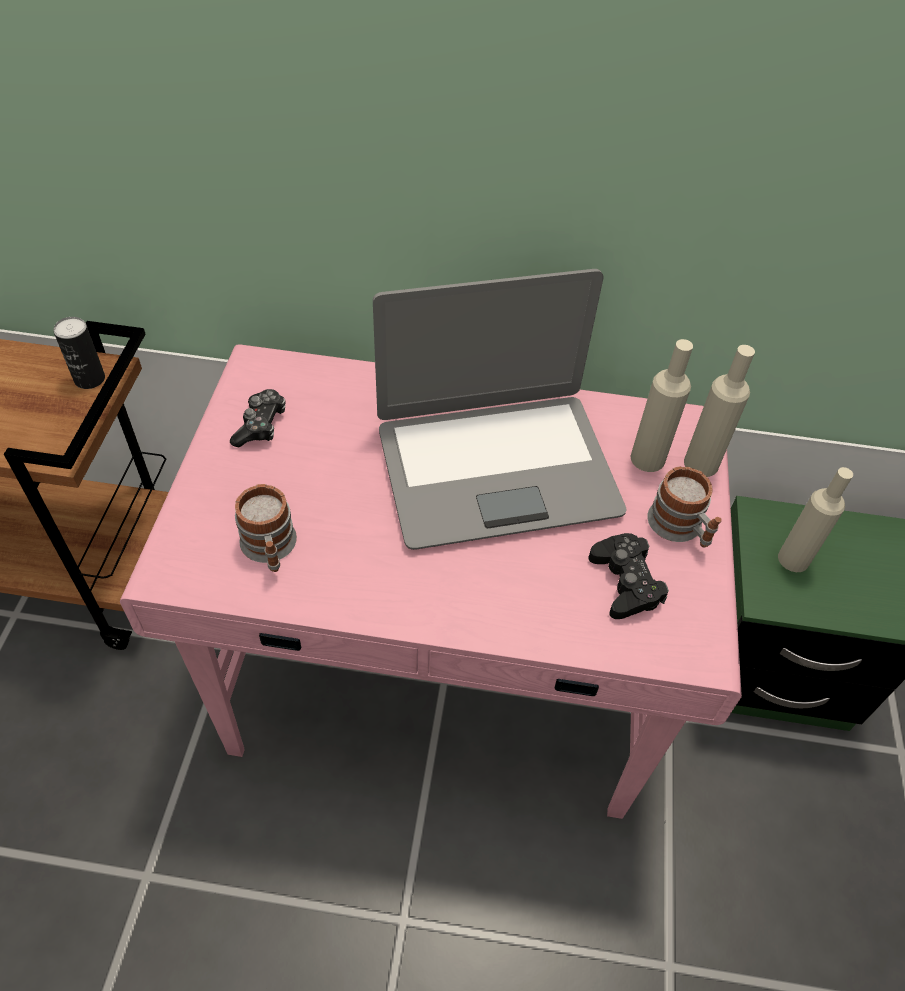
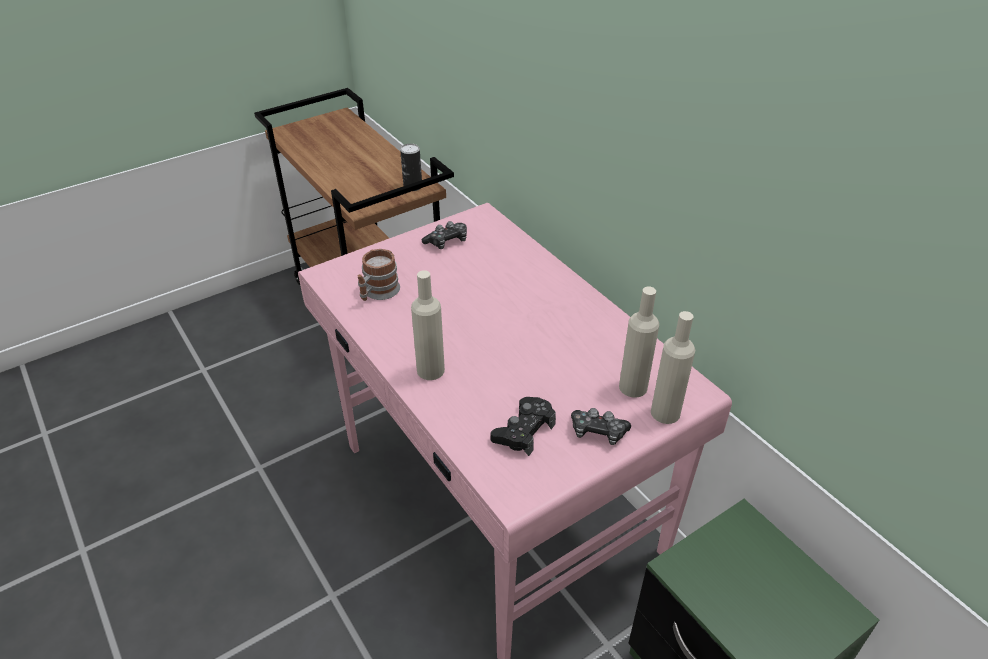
camera: 50 degrees right, 10 degrees down
laptop [373,269,627,550] -> none
mug [647,466,722,547] -> game controller [571,408,631,445]
beige bottle [778,467,853,572] -> beige bottle moved to [411,270,445,380]

